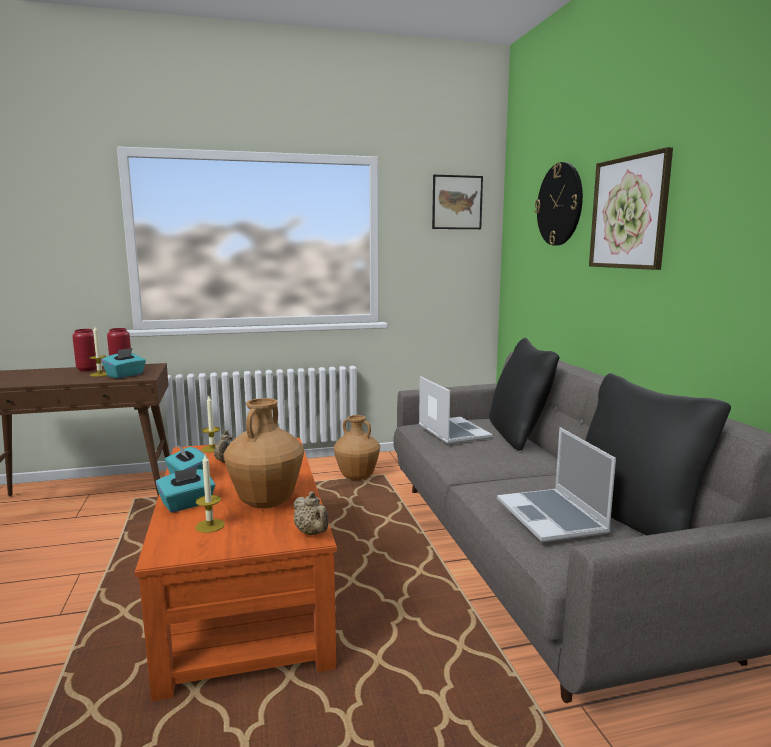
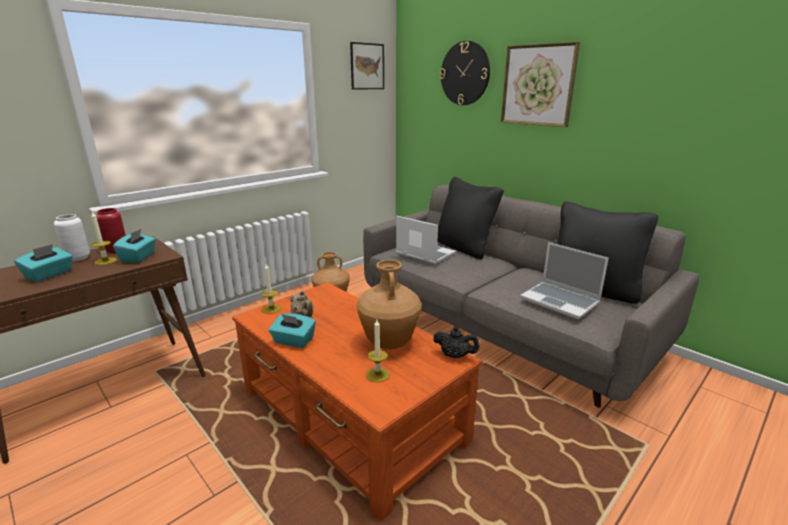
camera: 30 degrees left, 10 degrees up
red vase [72,329,97,372] -> white vase [54,214,90,262]
turquoise tissue box [156,467,215,513] -> turquoise tissue box moved to [14,244,73,282]
beige teapot [293,491,329,535] -> black teapot [433,326,480,358]

